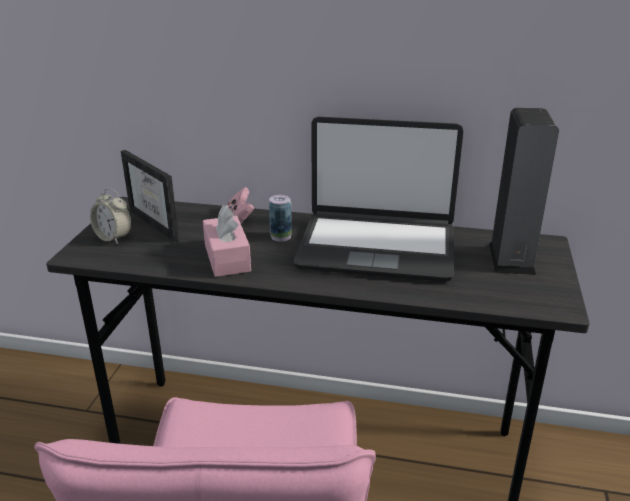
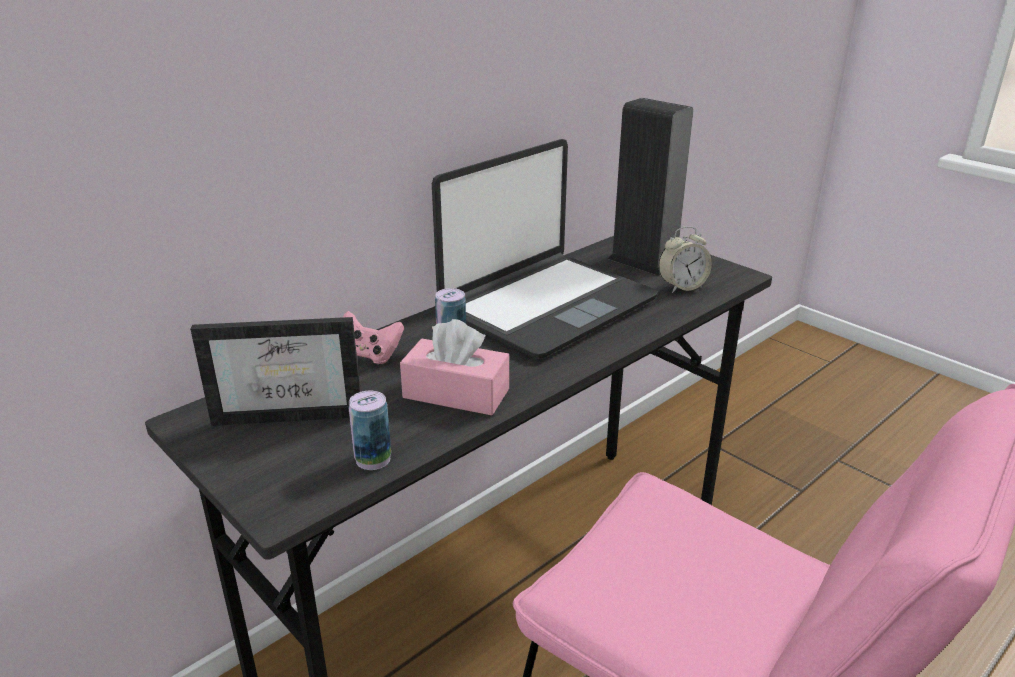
camera: 55 degrees left, 0 degrees up
alarm clock [90,188,132,244] -> alarm clock moved to [658,226,712,293]
none -> can [349,391,391,470]

